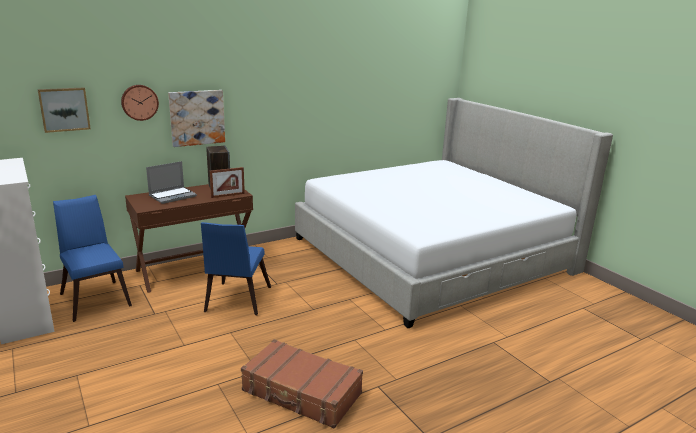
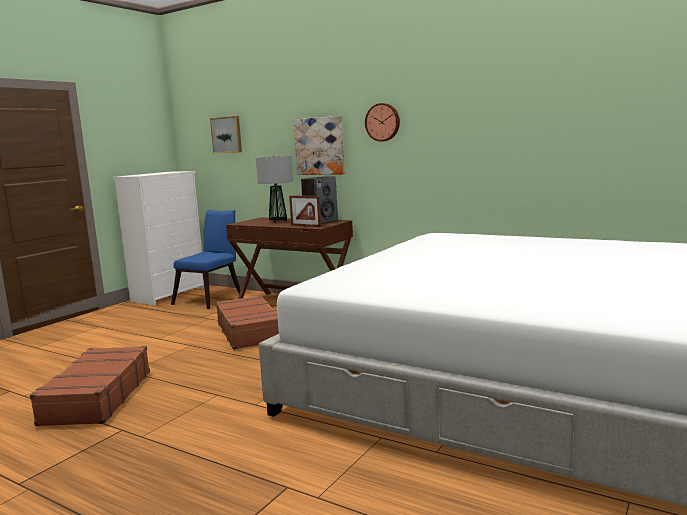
camera: 65 degrees right, 10 degrees down
wall clock [121,85,159,121] -> wall clock moved to [365,103,400,142]
laptop [146,161,197,204] -> table lamp [256,156,293,223]
blue chair [201,222,271,315] -> brown suitcase [216,295,279,350]

